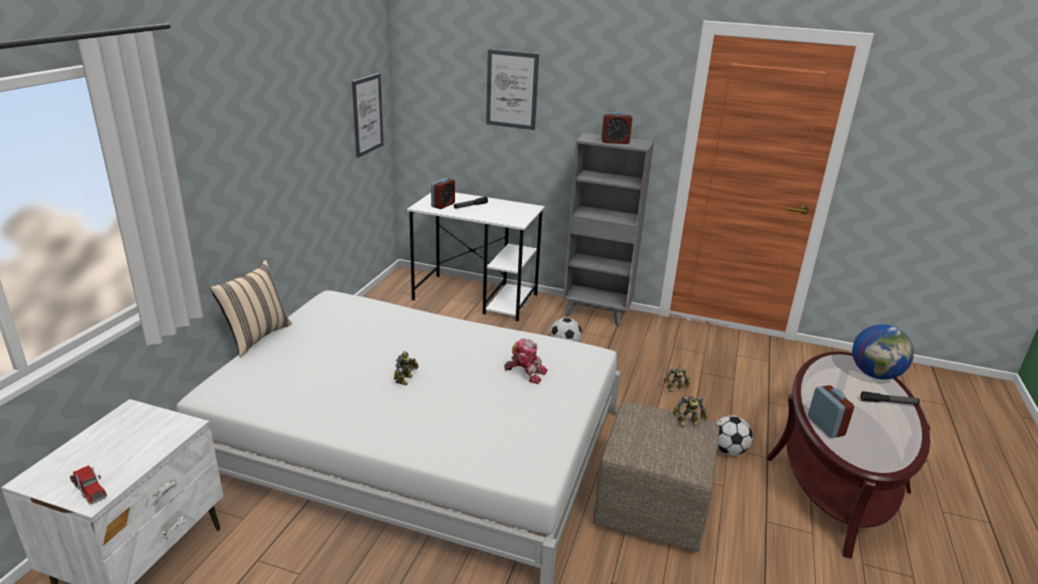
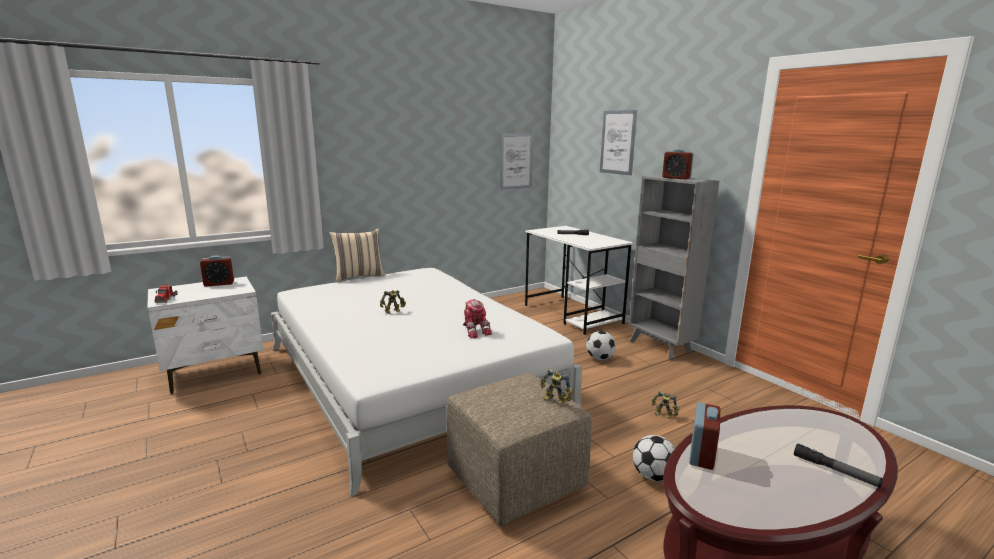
camera: 40 degrees right, 10 degrees down
alarm clock [431,178,455,209] -> alarm clock moved to [200,256,234,286]
globe [852,324,914,379] -> none

